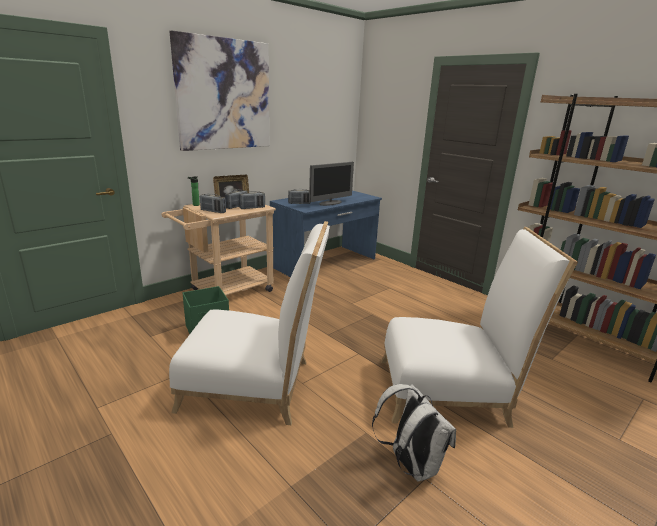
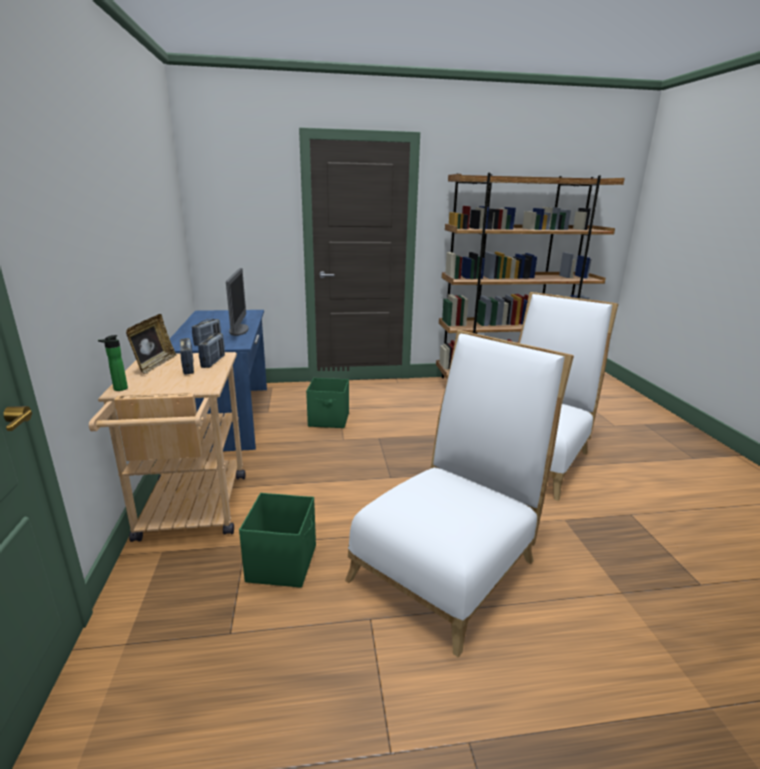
camera: 55 degrees left, 0 degrees up
picture [169,30,270,151] -> none
radio [200,194,226,213] -> none
white backpack [372,384,456,482] -> none
none -> green storage box [306,378,349,428]

